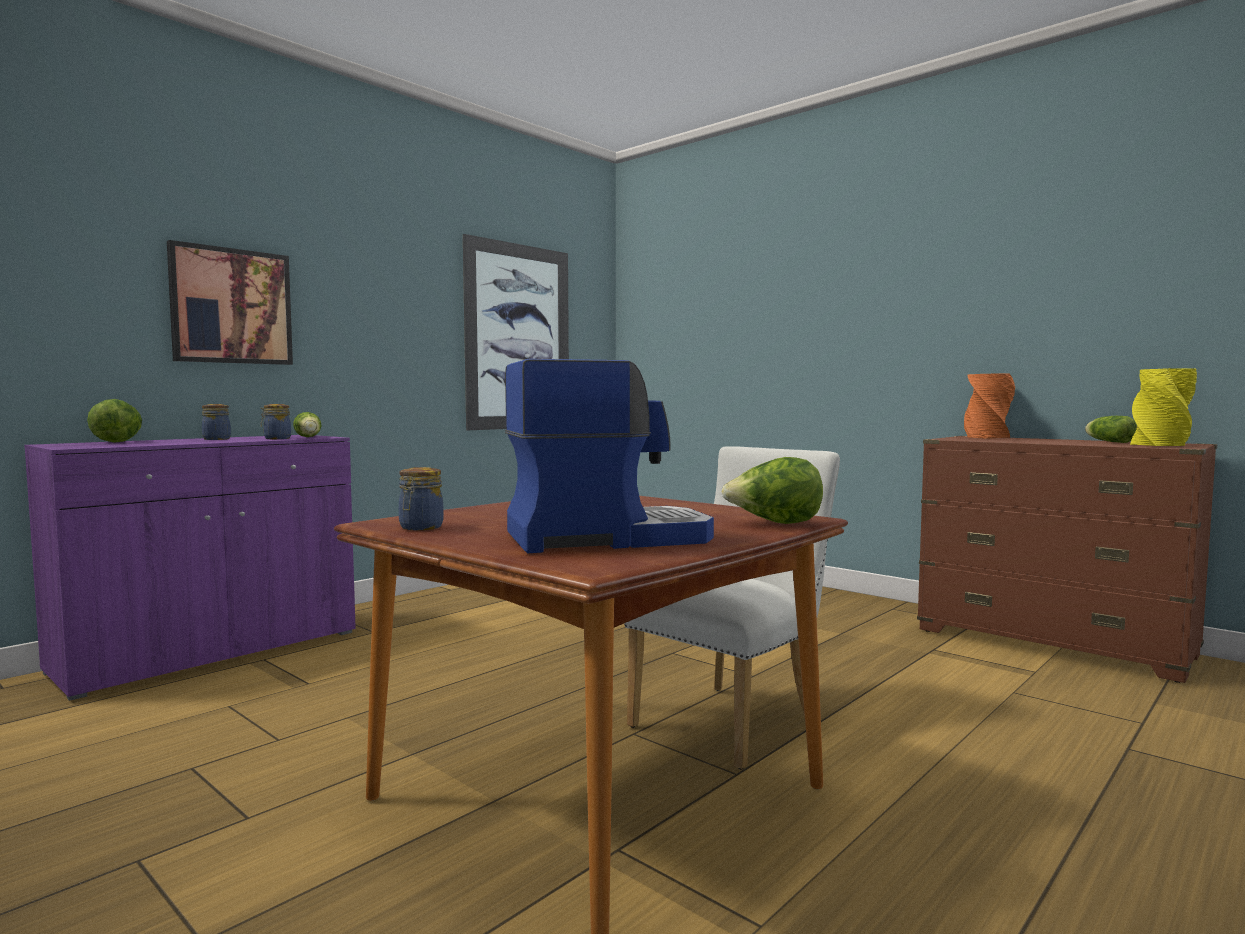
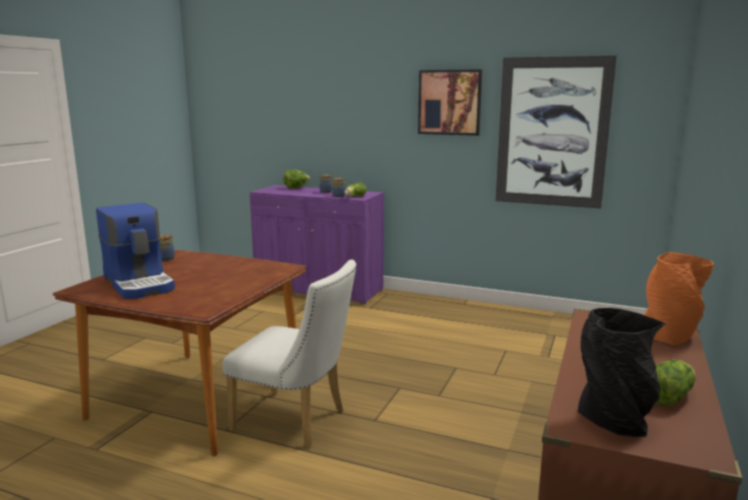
camera: 70 degrees right, 10 degrees up
picture [167,240,293,365] -> picture moved to [418,69,482,136]
lettuce [722,457,823,524] -> none
yellow vase [1130,368,1197,446] -> black vase [578,308,666,437]

